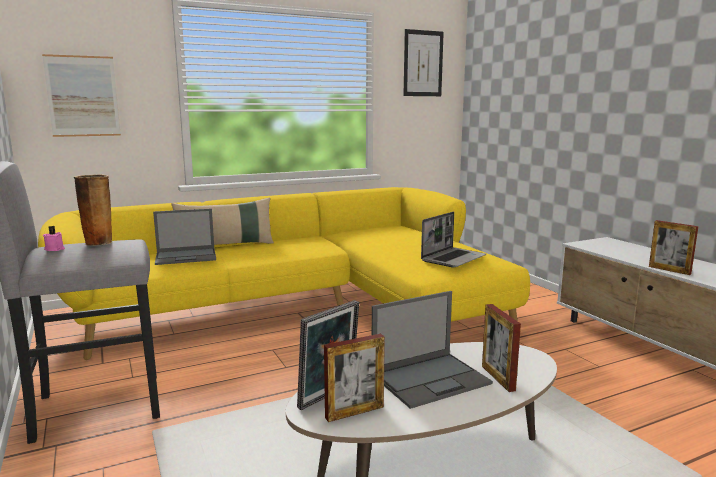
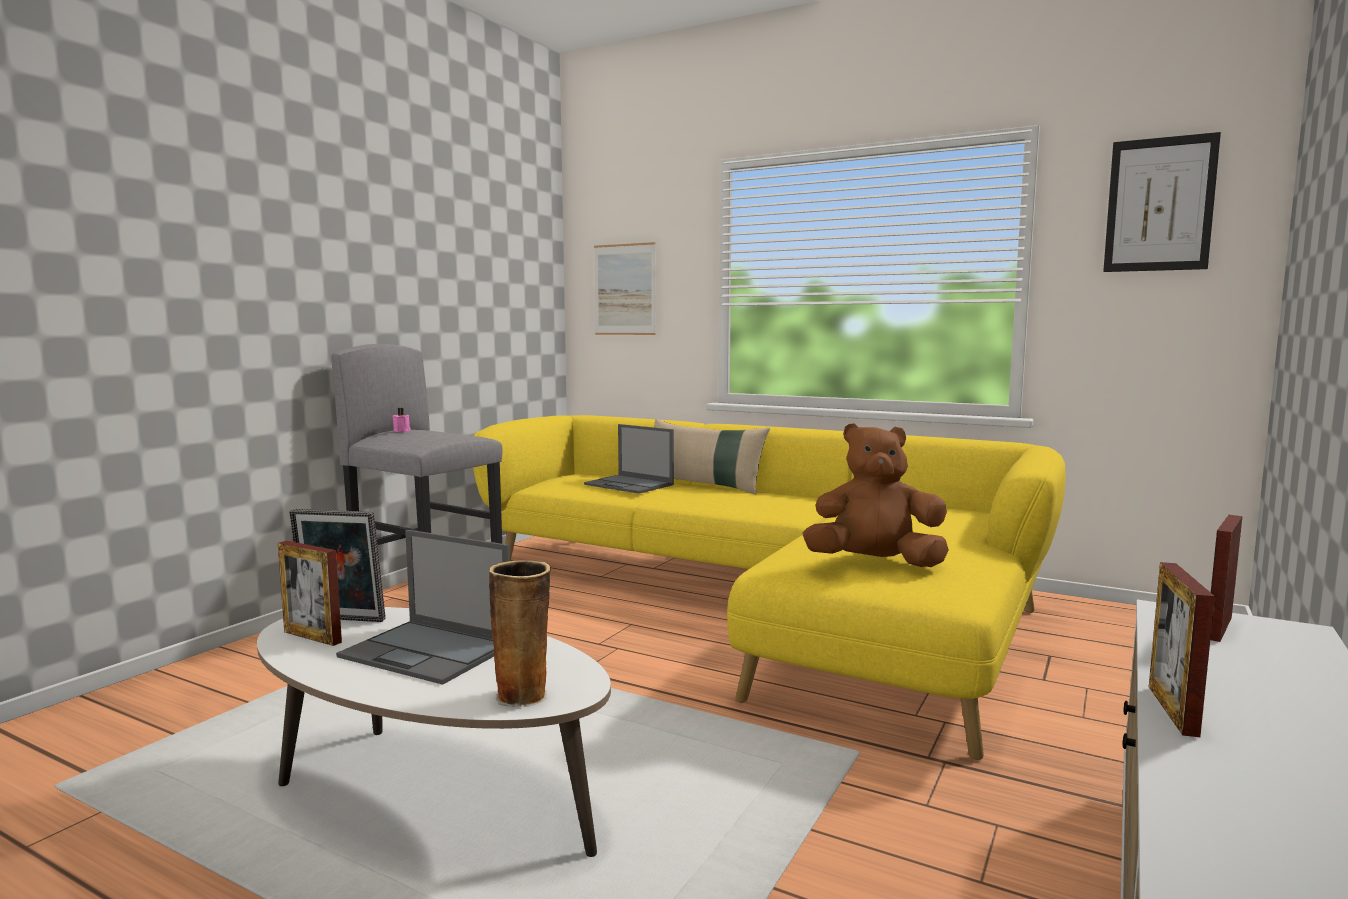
camera: 55 degrees right, 5 degrees down
vase [74,174,114,246] -> vase moved to [489,560,551,707]
laptop [421,212,486,268] -> brown plush toy [803,423,949,567]
picture frame [482,304,521,392] -> picture frame moved to [1210,515,1242,642]

